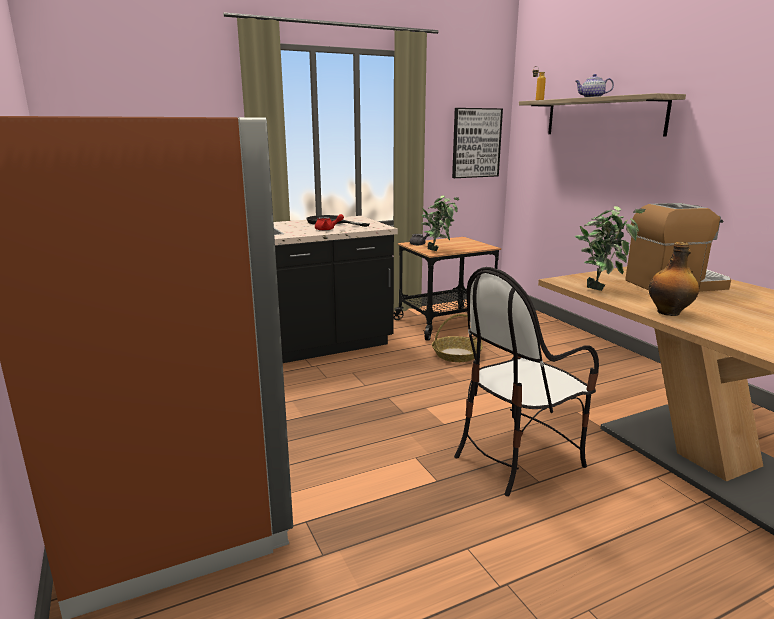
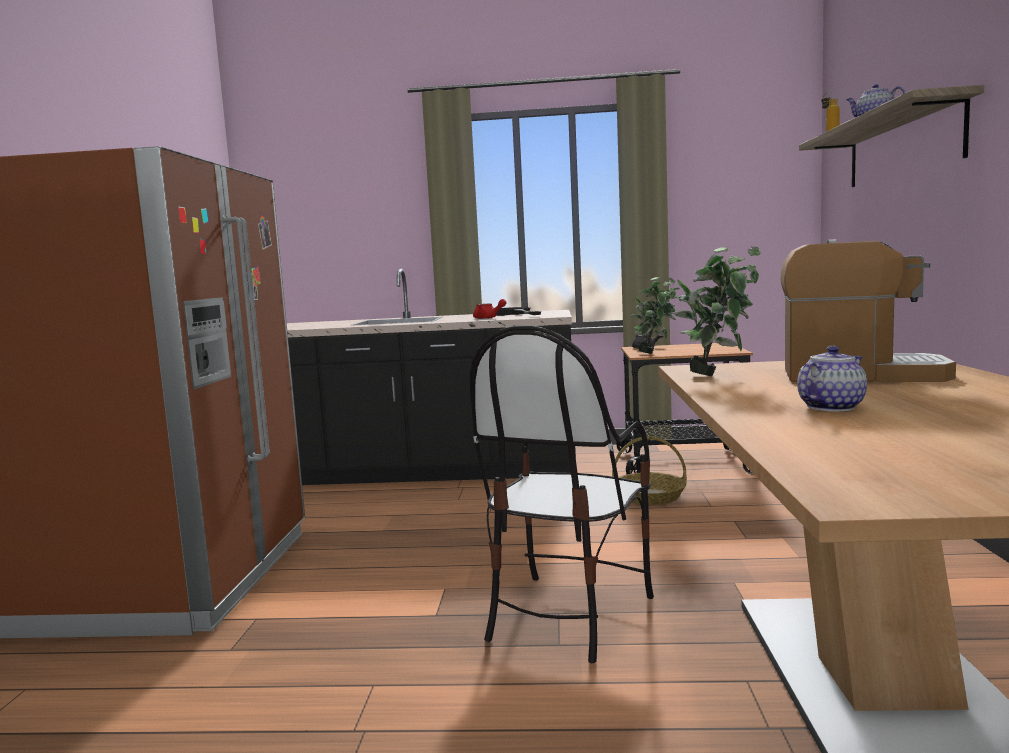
camera: 30 degrees right, 10 degrees down
picture [452,108,503,178] -> none
chair [454,267,599,496] -> chair turned 60 degrees counterclockwise [470,325,654,663]
bottle [648,242,699,316] -> none
none -> teapot [797,346,867,412]

